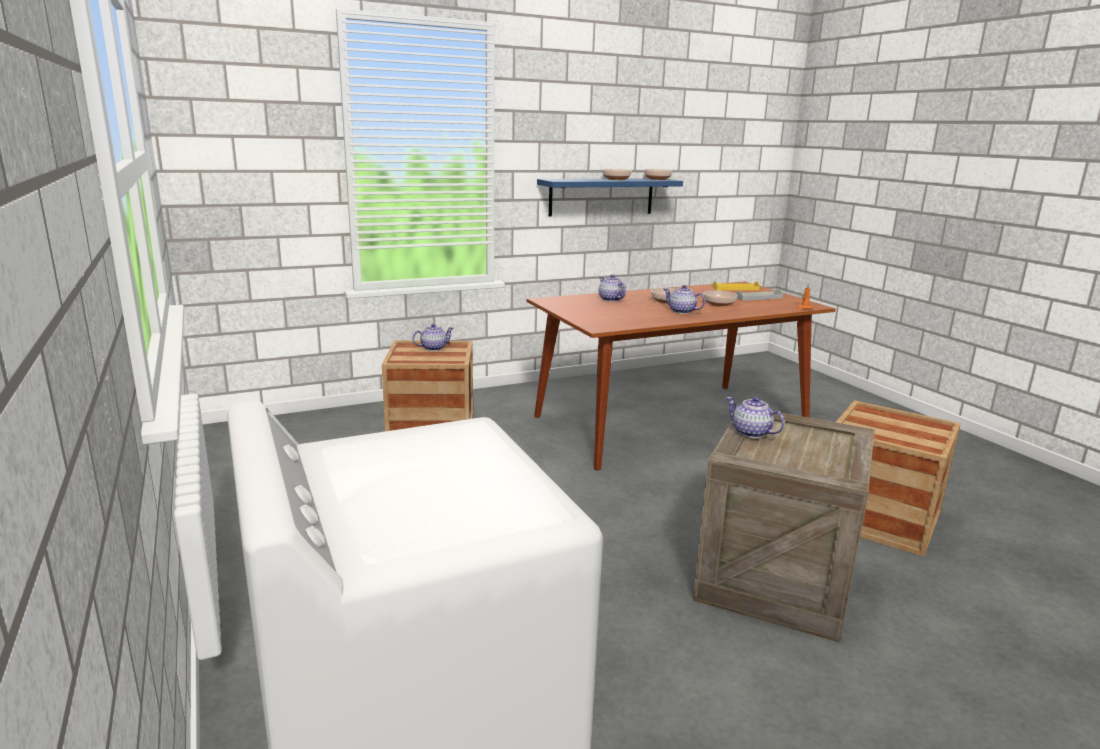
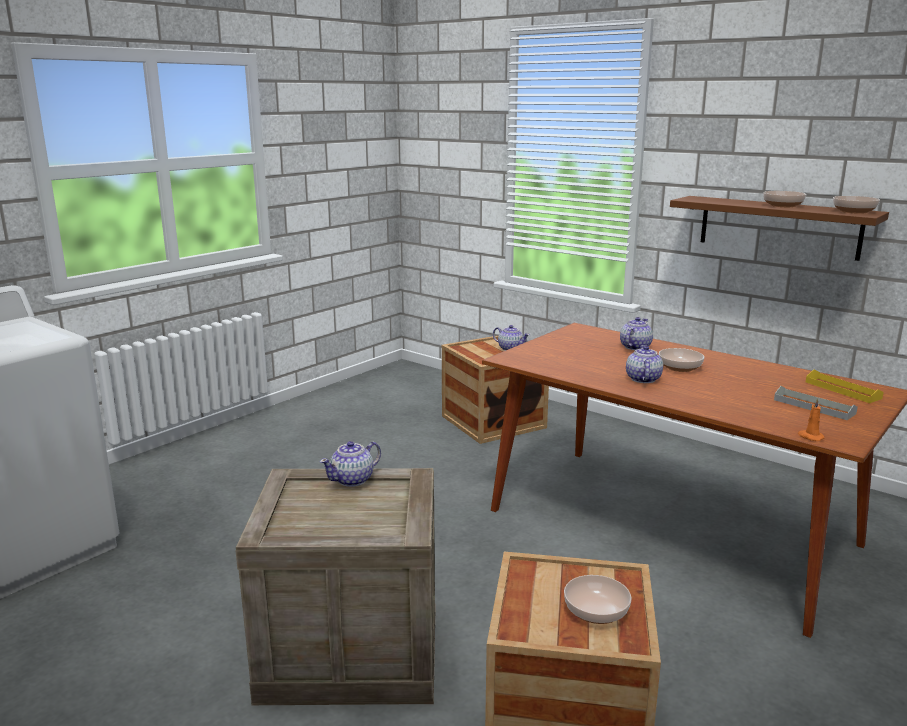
camera: 65 degrees right, 0 degrees up
blue shelf [537,178,683,217] -> brown shelf [670,196,889,261]
bowl [703,290,737,307] -> bowl moved to [564,575,631,624]
teapot [726,397,785,438] -> teapot turned 150 degrees counterclockwise [320,441,381,487]

